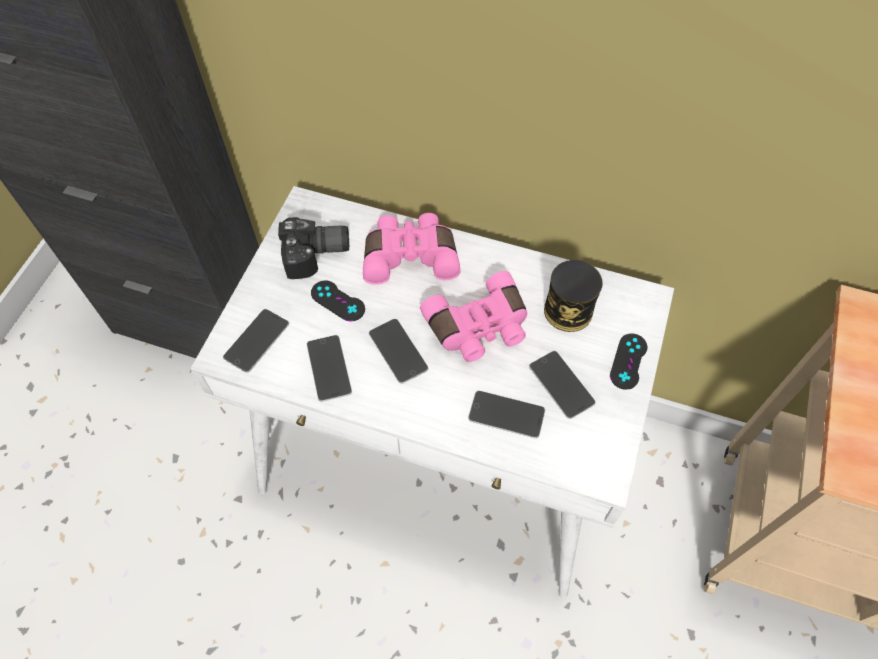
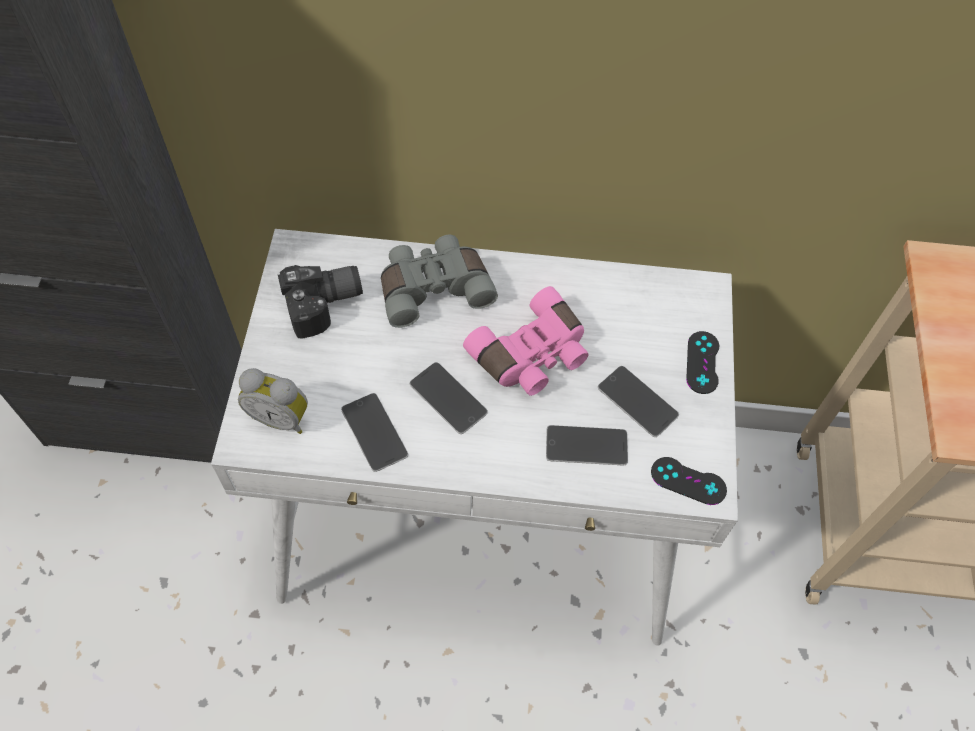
camera: 15 degrees left, 0 degrees up
phone [223,309,289,373] -> alarm clock [238,368,308,434]
black game controller [311,280,365,321] -> black game controller moved to [651,457,727,505]
pink binoculars [363,213,460,285] -> grey binoculars [381,235,498,328]
can [544,260,603,332] -> none

